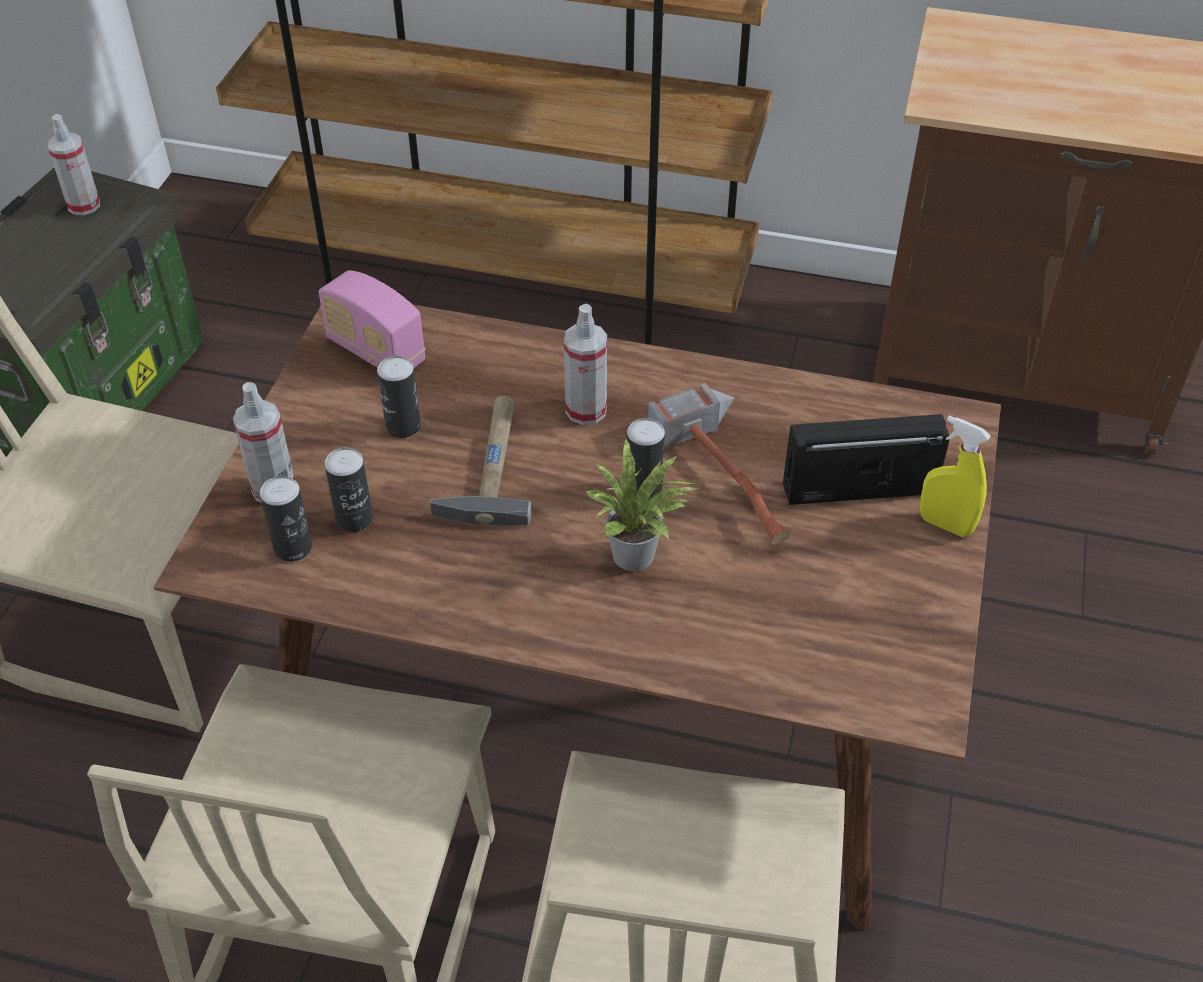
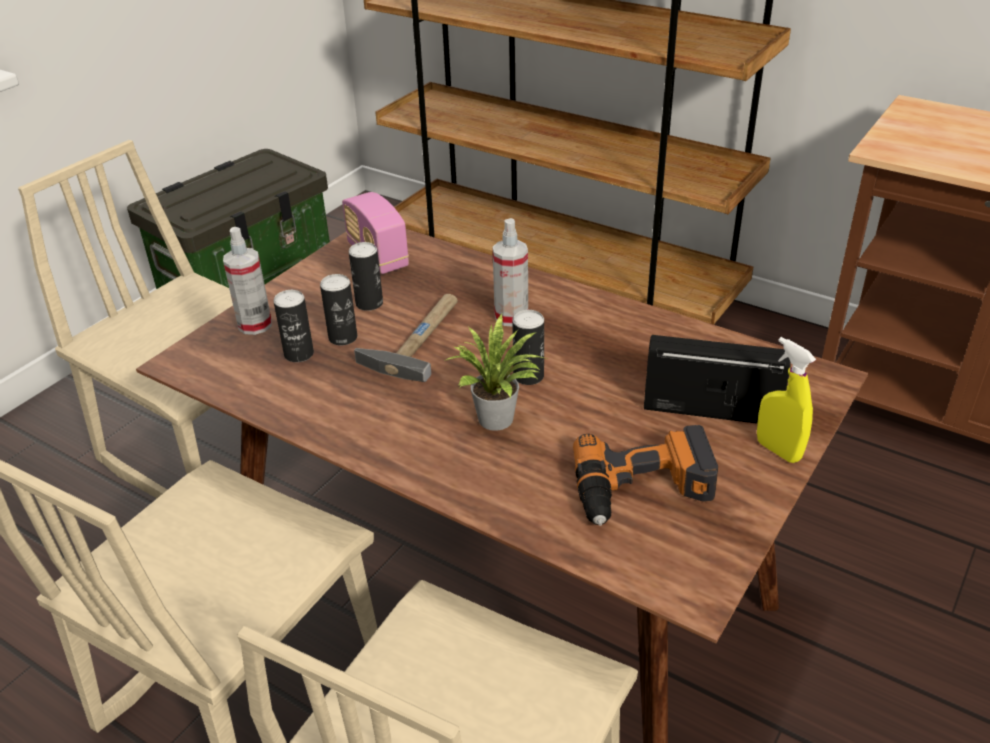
camera: 20 degrees right, 10 degrees down
spray bottle [48,114,100,215] -> none
can [260,476,312,562] -> can moved to [320,274,357,345]
hammer [648,383,790,545] -> none
none -> power drill [573,425,718,526]

